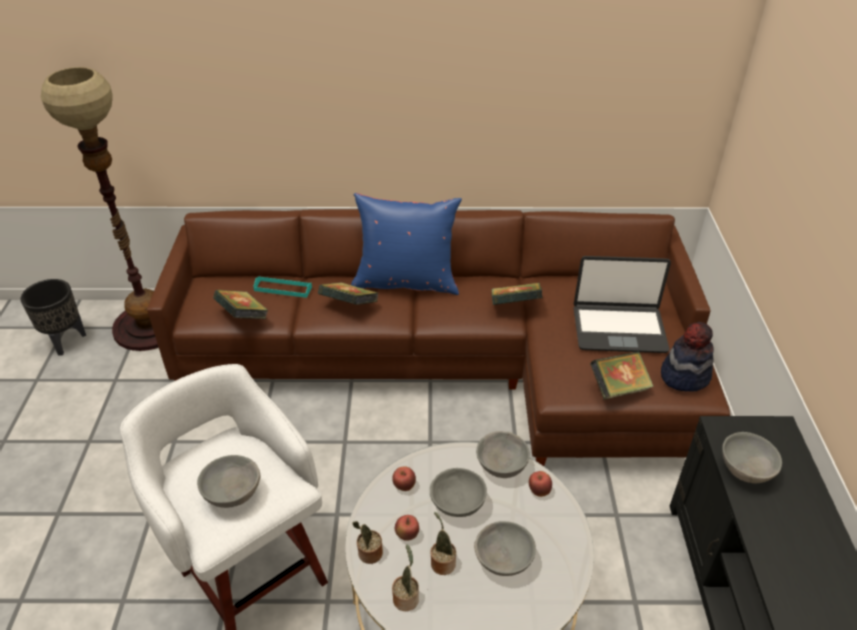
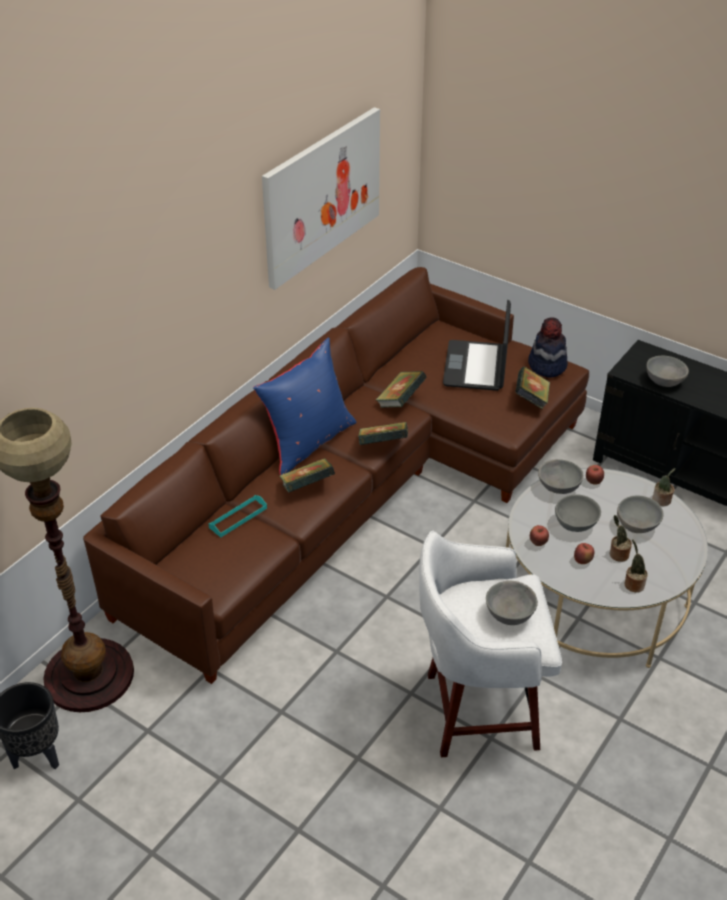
camera: 55 degrees left, 0 degrees up
book [213,290,269,319] -> book moved to [358,422,408,445]
potted plant [352,521,383,564] -> potted plant moved to [652,468,676,506]
laptop [574,256,671,353] -> laptop turned 150 degrees clockwise [443,300,511,391]
none -> picture [262,107,380,290]

